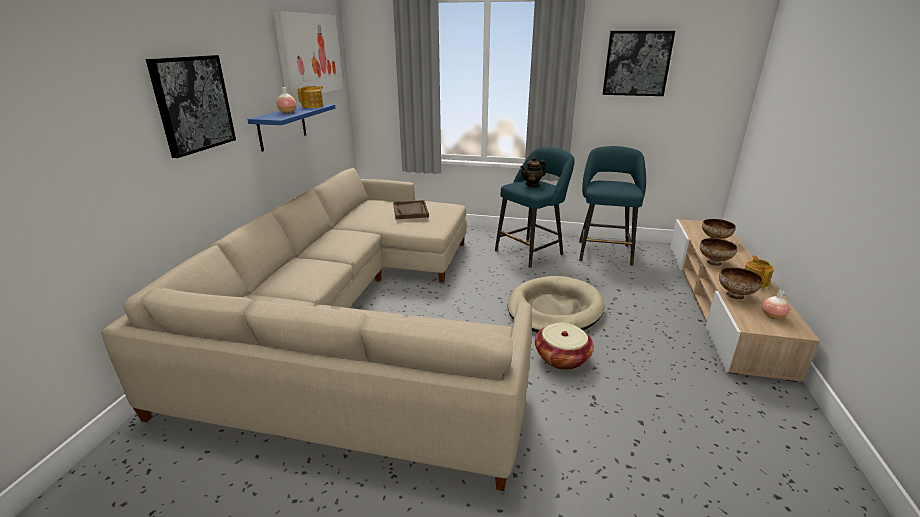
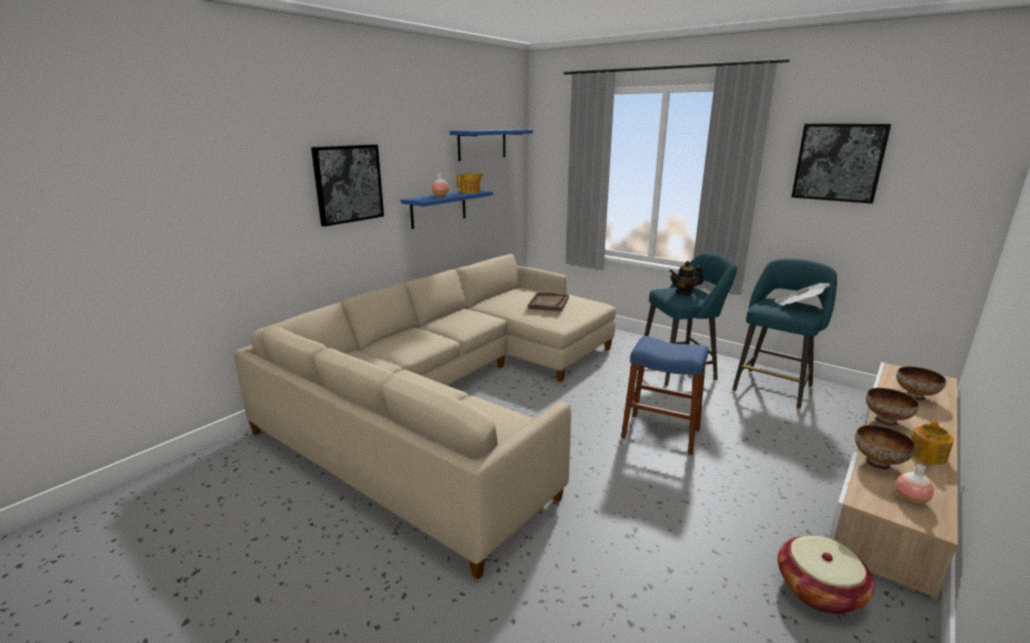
camera: 25 degrees right, 5 degrees down
picture [273,11,343,99] -> blue shelf [450,129,533,161]
beige dog bed [507,276,604,333] -> blue stool [621,336,709,455]
basket [535,323,594,370] -> basket moved to [778,535,875,614]
none -> newspaper [774,283,830,306]

